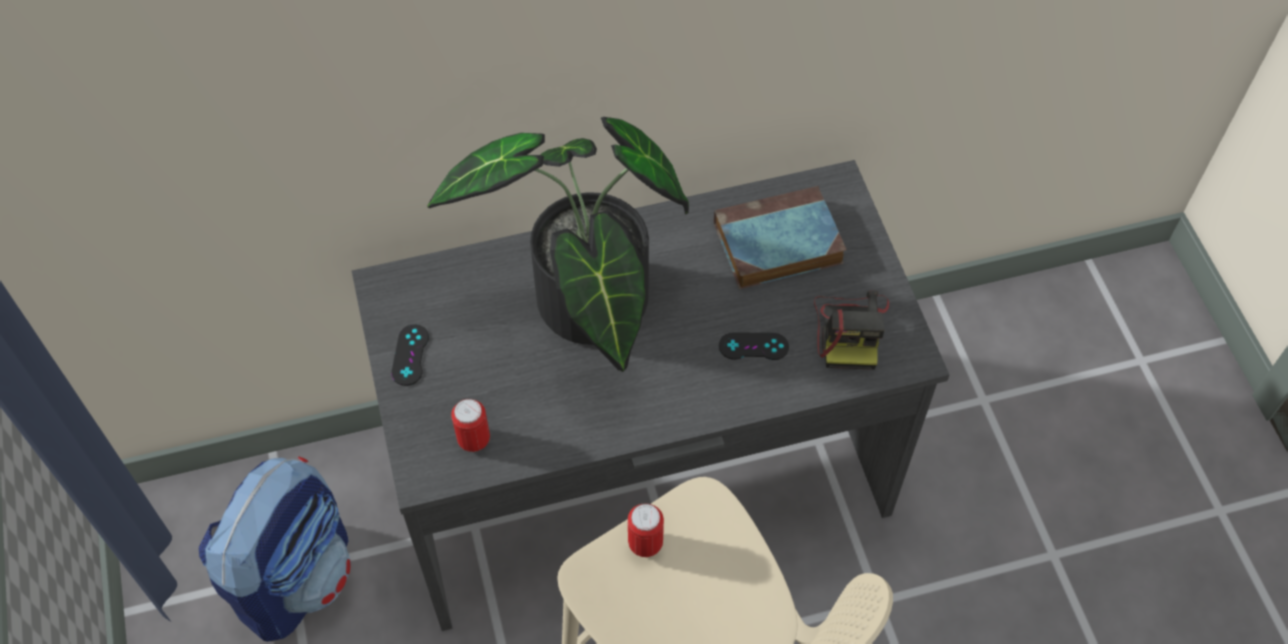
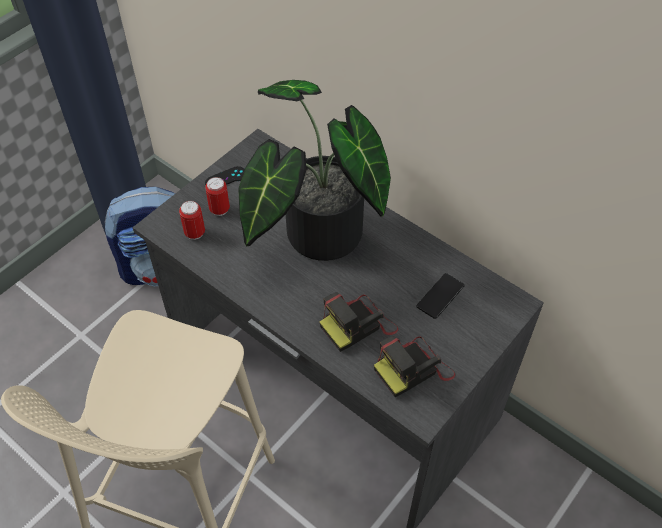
camera: 55 degrees right, 5 degrees down
can [628,504,664,557] -> can moved to [205,177,230,216]
book [714,186,847,289] -> phone [416,273,464,319]
black game controller [719,332,789,360] -> camera [320,292,399,352]

